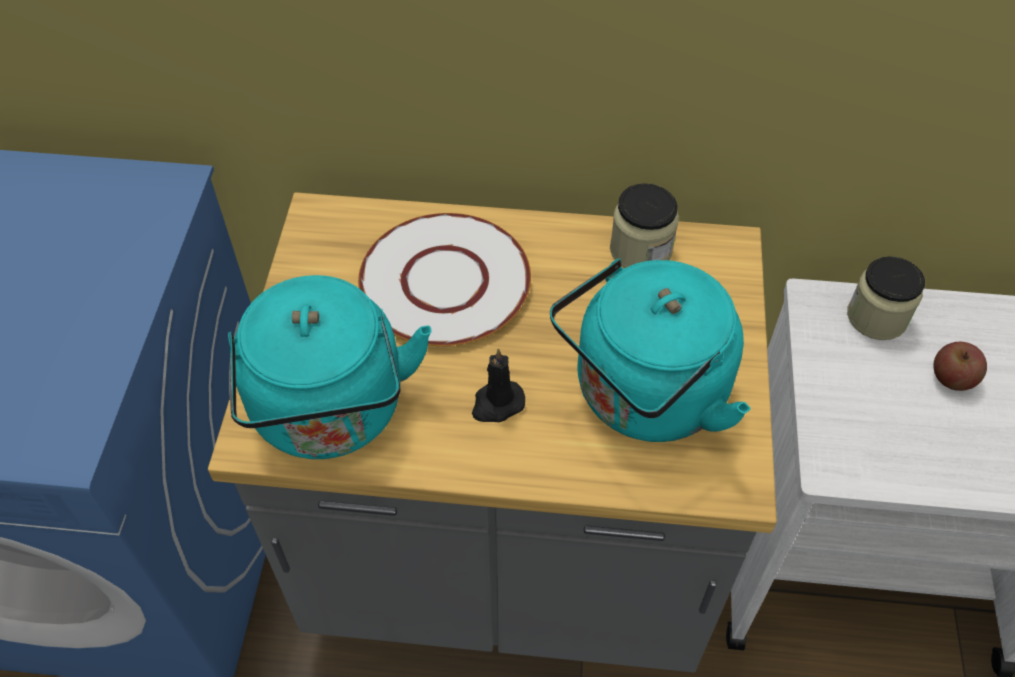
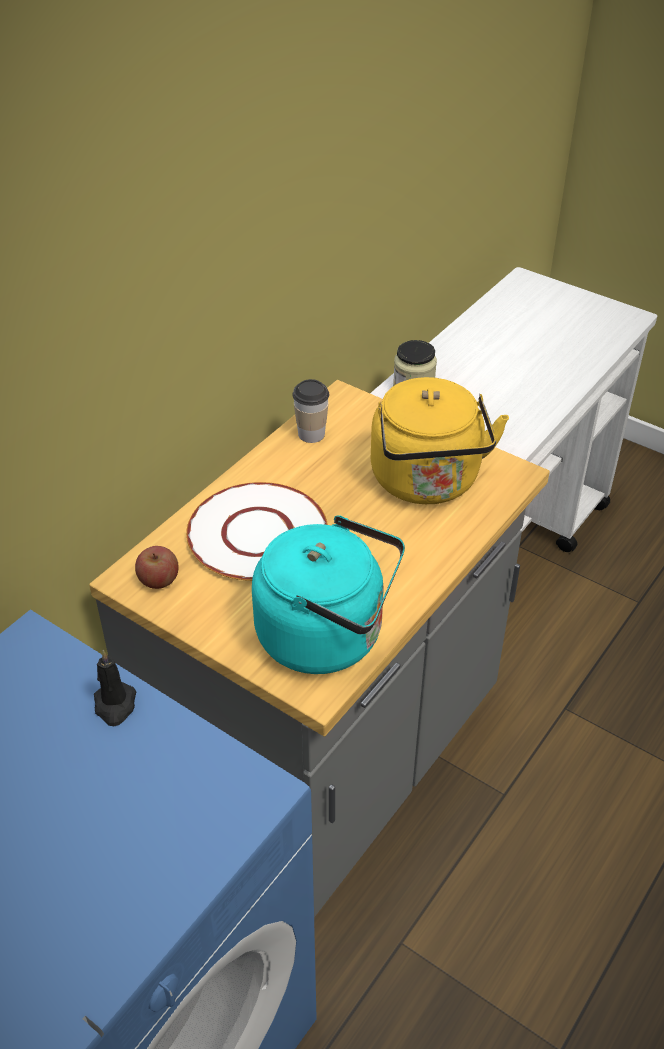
camera: 60 degrees left, 10 degrees down
black candle [472,348,525,422] -> black candle moved to [94,650,136,726]
turquoise kettle [550,258,751,442] -> yellow kettle [371,377,509,504]
jar [610,183,679,268] -> cup [292,379,329,443]
apple [933,341,987,391] -> apple moved to [135,546,179,589]

